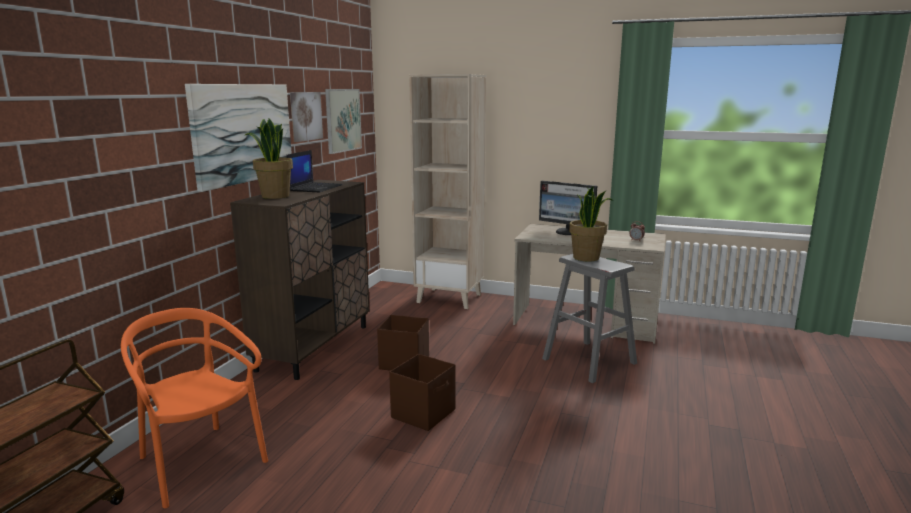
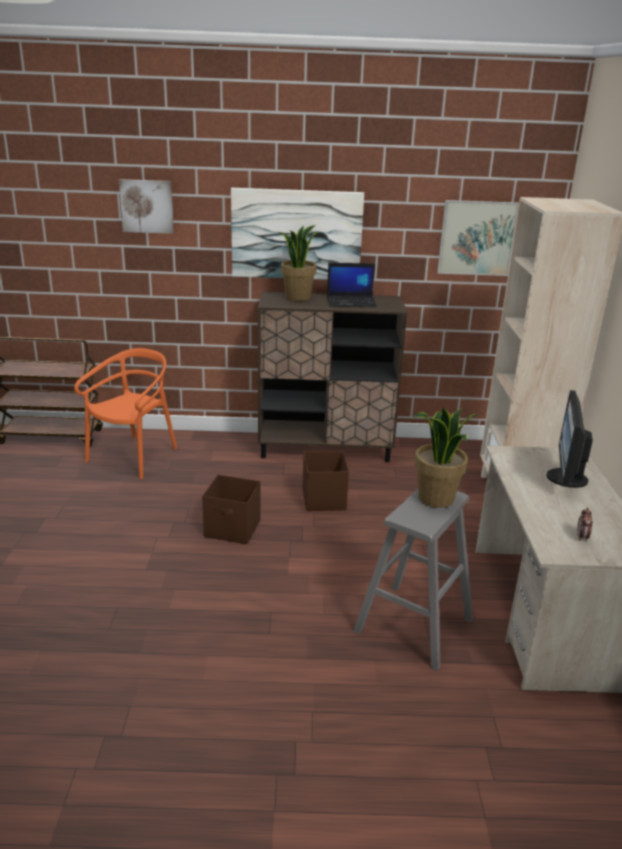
camera: 70 degrees right, 10 degrees up
picture [290,92,323,142] -> picture moved to [119,179,174,234]

